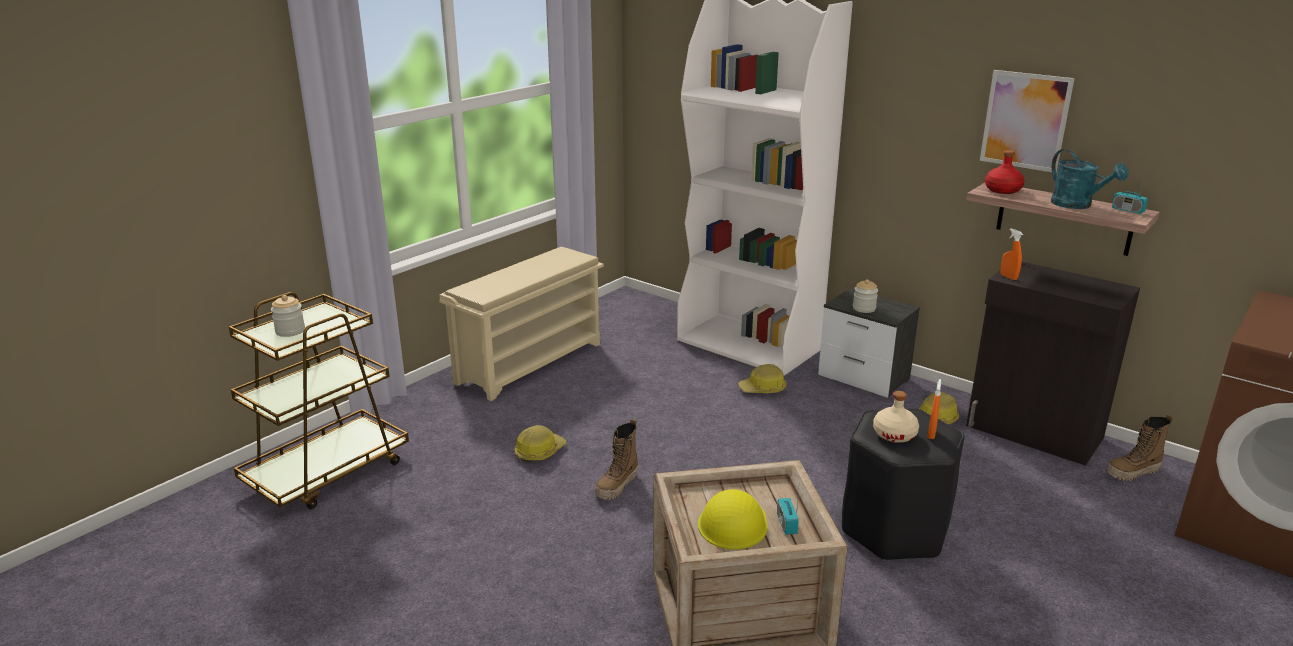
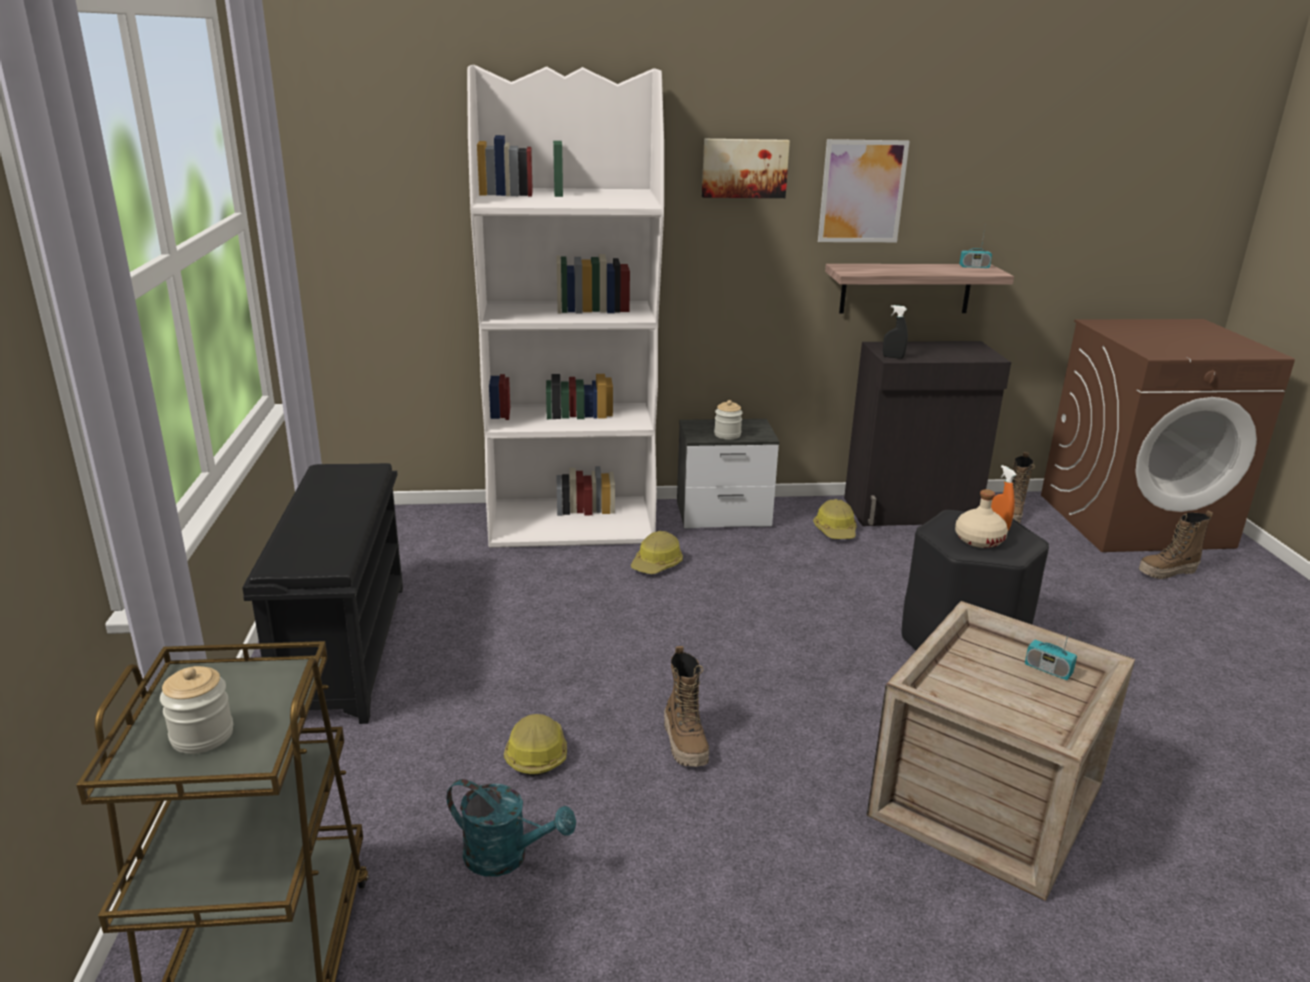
camera: 45 degrees left, 0 degrees up
beige shoe rack [439,247,604,401] -> black shoe rack [242,463,403,724]
yellow hard hat [698,489,768,550] -> none
red bottle [985,150,1025,194] -> none
orange spray bottle [1000,228,1023,280] -> black spray bottle [883,305,908,359]
turquoise watering can [1051,149,1128,209] -> turquoise watering can moved to [446,779,576,877]
none -> picture [702,139,790,198]
none -> boot [1139,511,1213,579]

